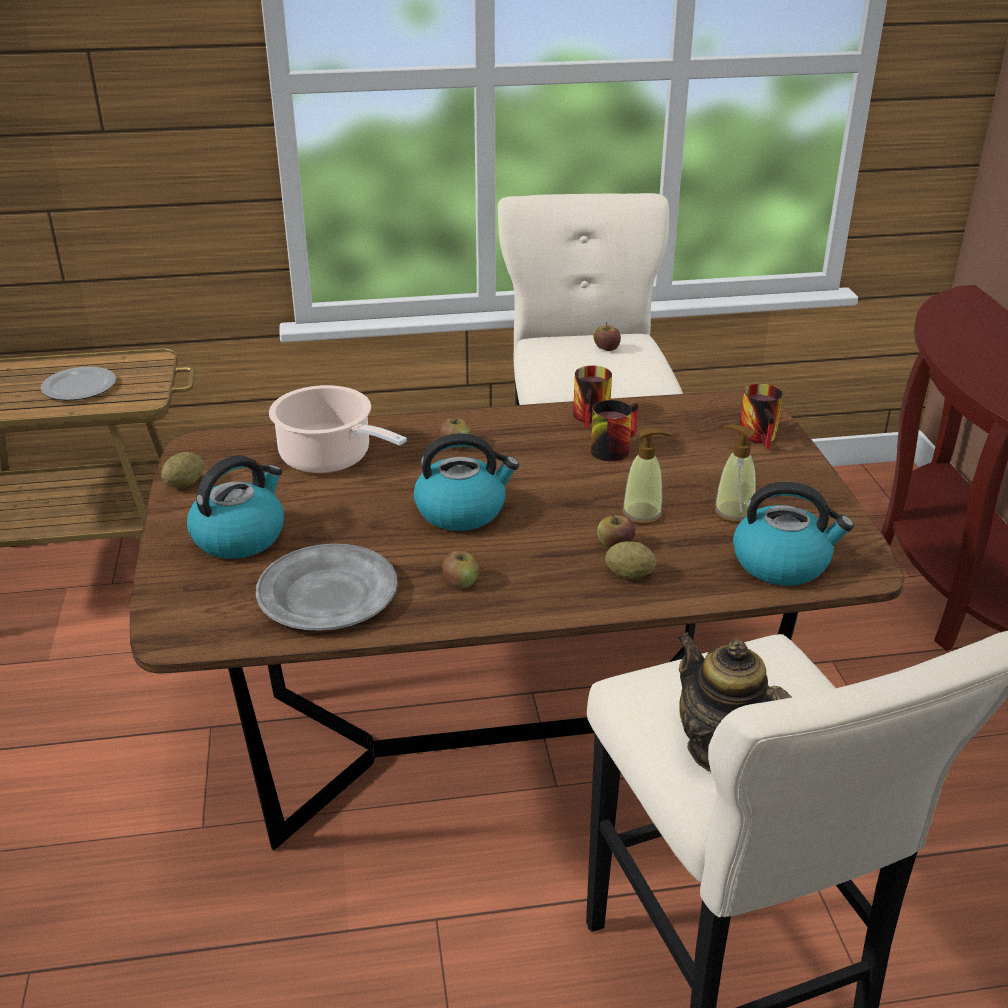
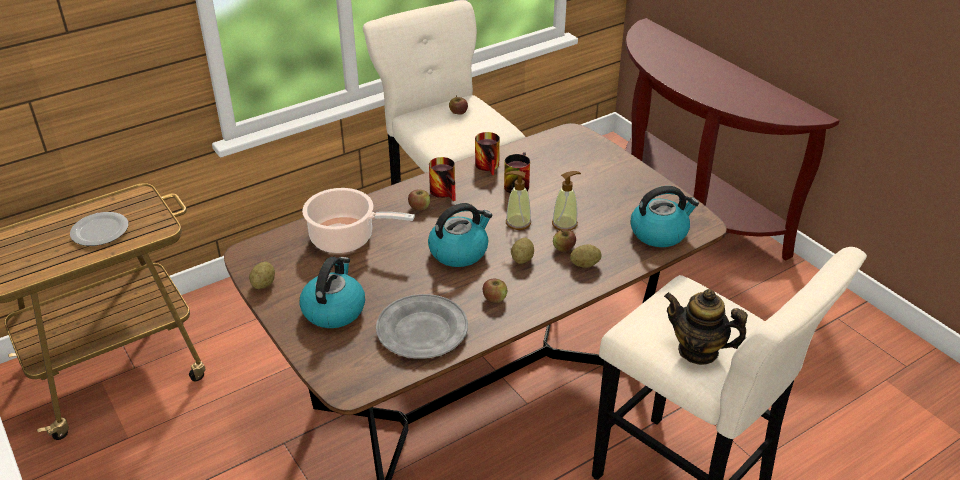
camera: 25 degrees left, 5 degrees up
soap dispenser [714,424,756,523] -> soap dispenser moved to [506,171,531,230]
mug [738,384,783,449] -> mug moved to [429,157,456,201]
none -> potato [511,238,534,264]

